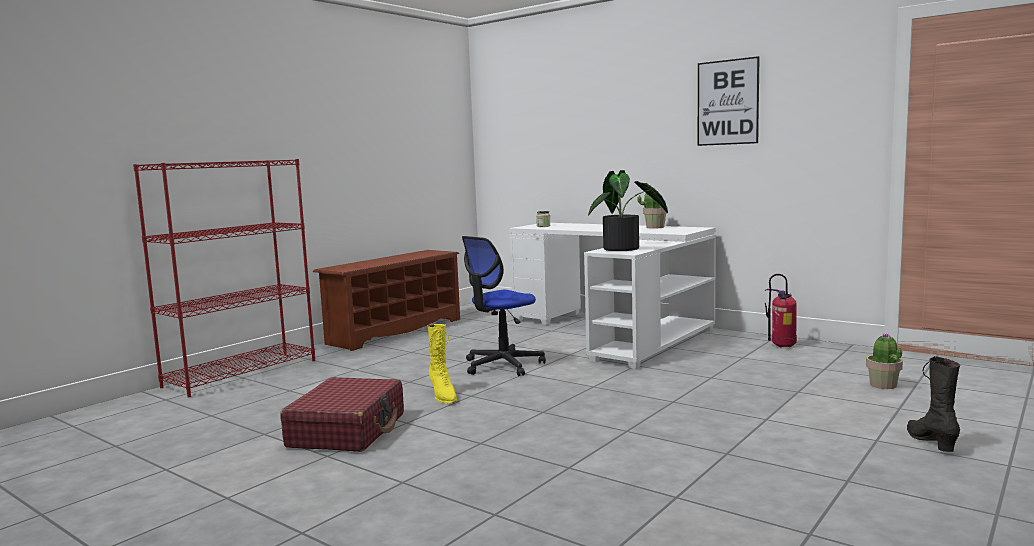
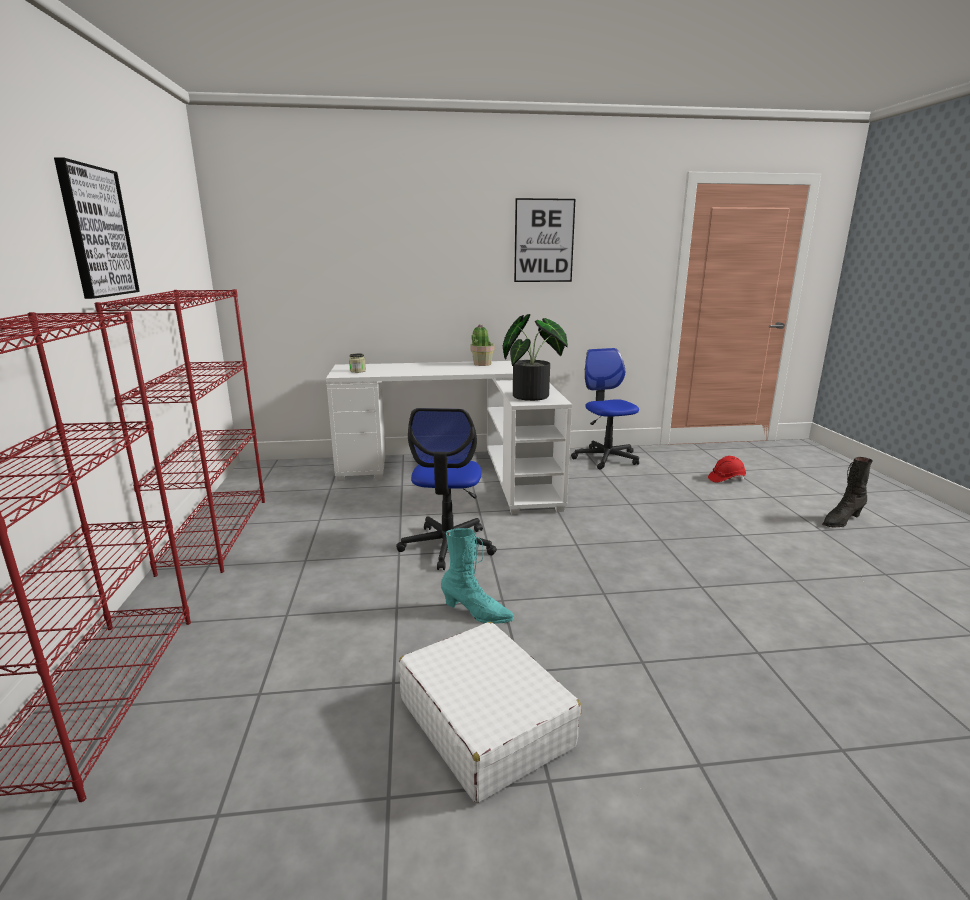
camera: 45 degrees left, 10 degrees up
red suitcase [280,377,404,452] -> white suitcase [398,622,581,803]
brown shoe rack [313,250,460,351] -> red bookcase [94,289,265,577]
yellow boot [428,324,457,403] -> turquoise boot [441,528,514,624]
fire extinguisher [765,274,797,347] -> office chair [571,348,639,470]
potted plant [866,333,903,389] -> red hard hat [708,456,746,482]
black boot [907,356,960,452] -> black boot turned 75 degrees counterclockwise [822,457,873,528]
none -> picture [54,157,140,299]

